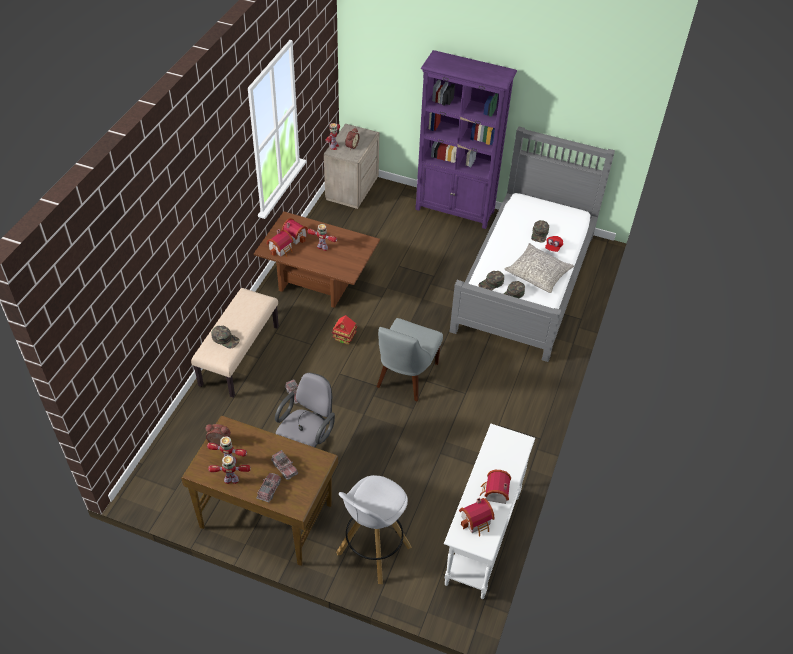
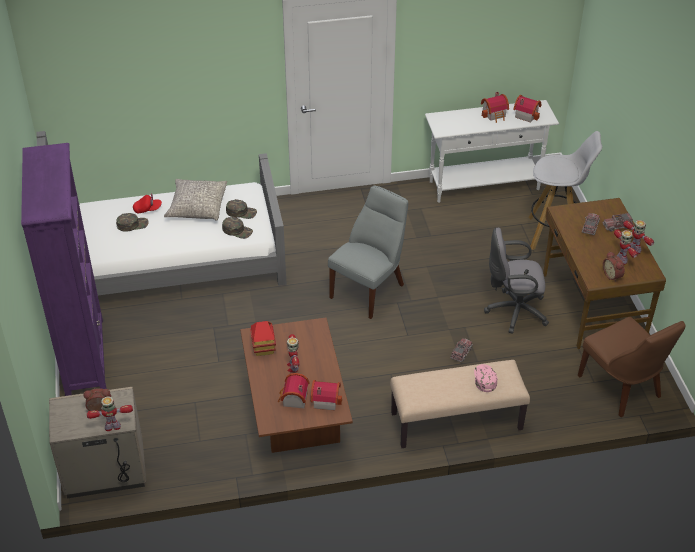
camera: 120 degrees left, 5 degrees down
green cap [211,326,240,348] -> pink cap [474,364,497,392]
toy house [332,315,357,345] -> toy house moved to [250,321,276,356]
grey chair [377,318,443,401] -> grey chair turned 45 degrees counterclockwise [328,186,408,319]
none -> brown chair [578,317,686,417]

